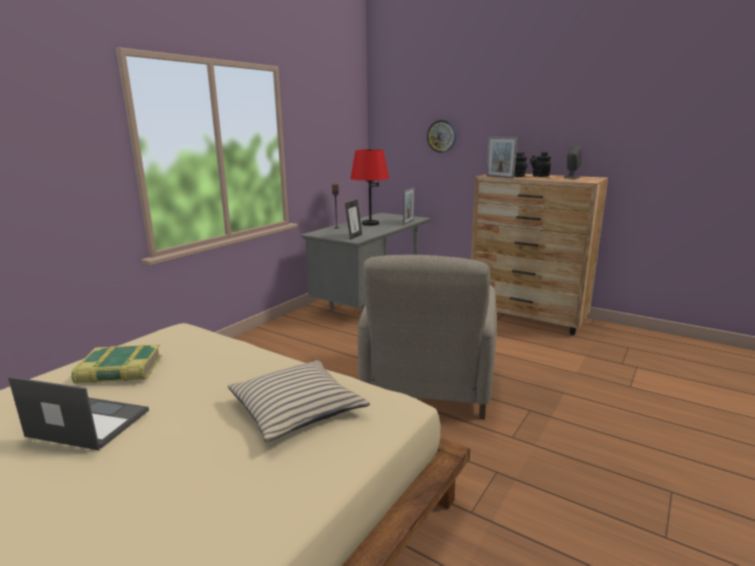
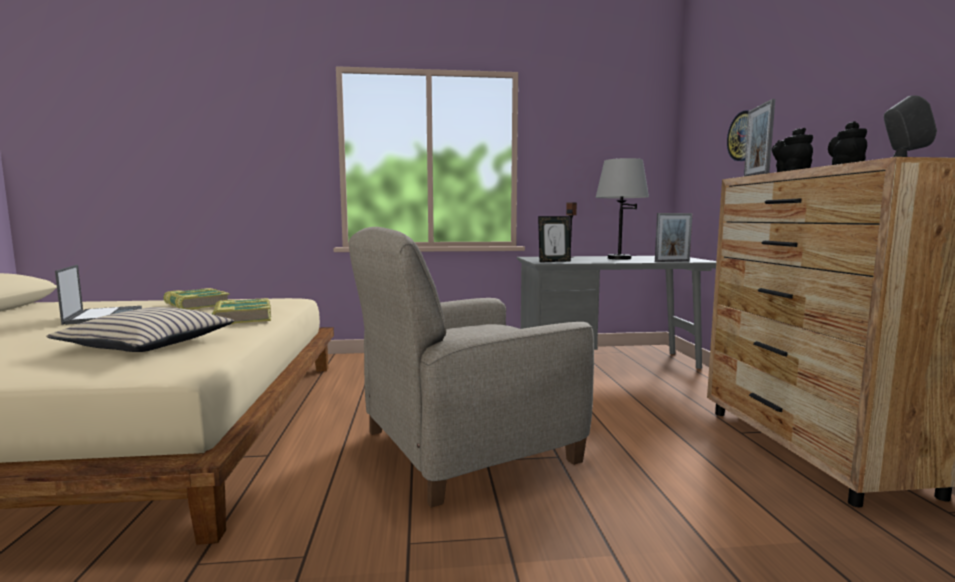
camera: 50 degrees right, 10 degrees down
red table lamp [350,149,389,226] -> grey table lamp [595,158,649,260]
none -> book [212,298,271,324]

